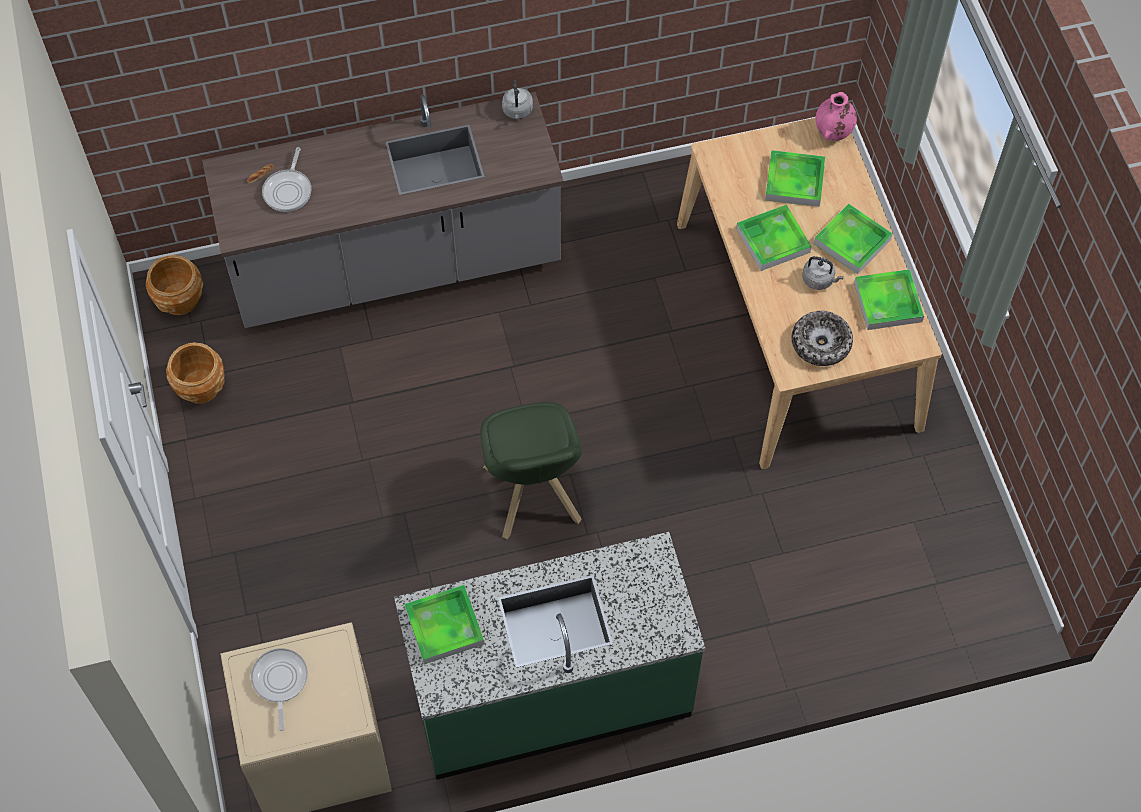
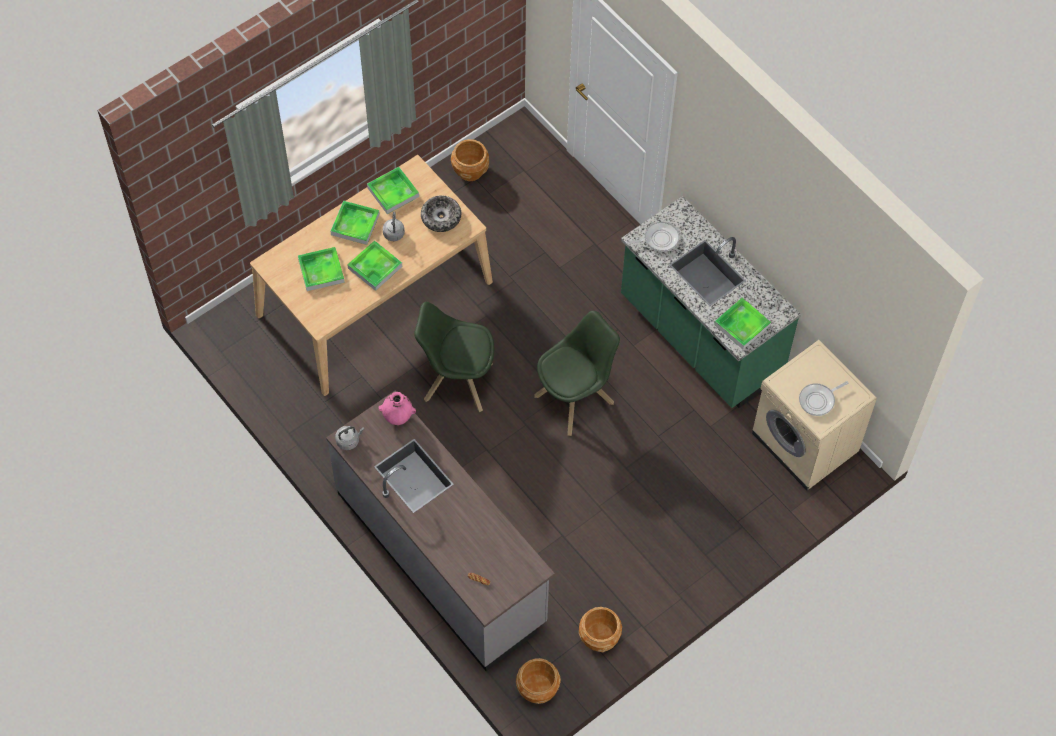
camera: 115 degrees left, 0 degrees up
frying pan [262,147,312,212] -> frying pan moved to [627,222,679,252]
pink vase [816,92,857,141] -> pink vase moved to [379,392,416,425]
none -> green chair [414,302,494,412]
none -> brown planter [451,139,489,181]

